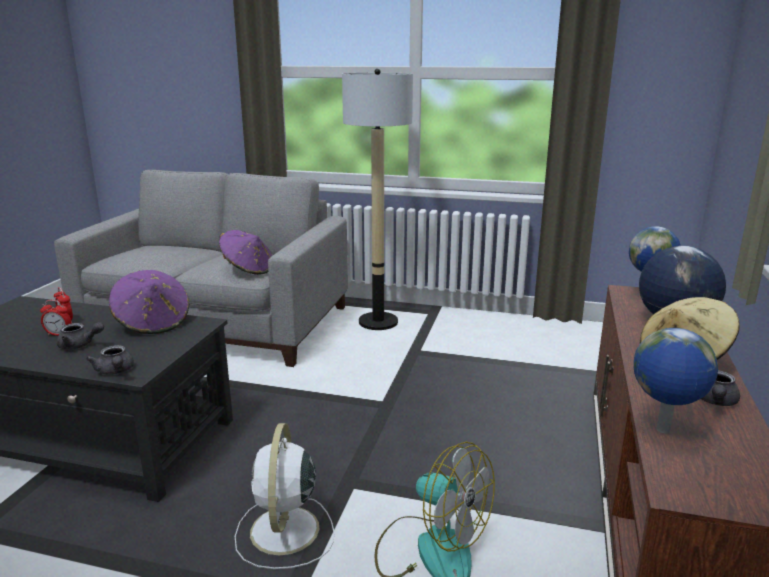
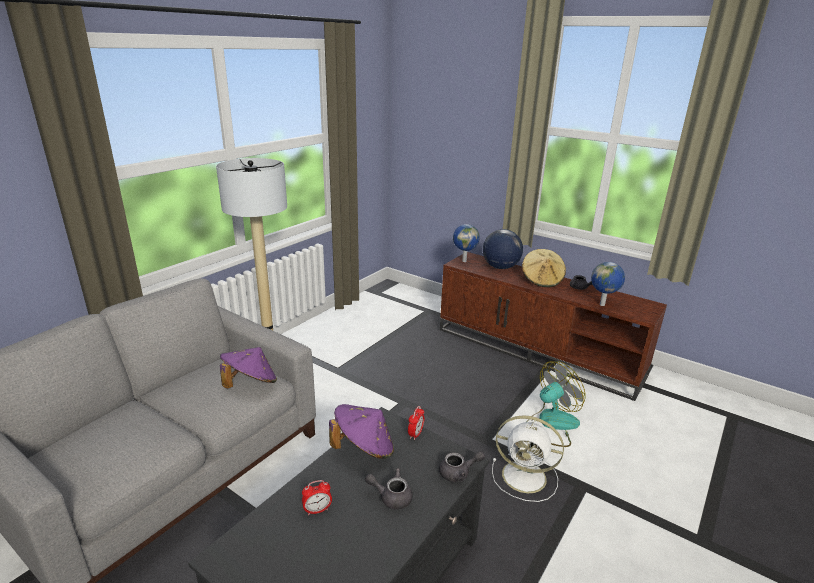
camera: 70 degrees left, 5 degrees up
alarm clock [40,300,71,336] -> alarm clock moved to [408,406,424,440]
grey teapot [57,322,104,350] -> grey teapot turned 105 degrees counterclockwise [365,468,413,510]

